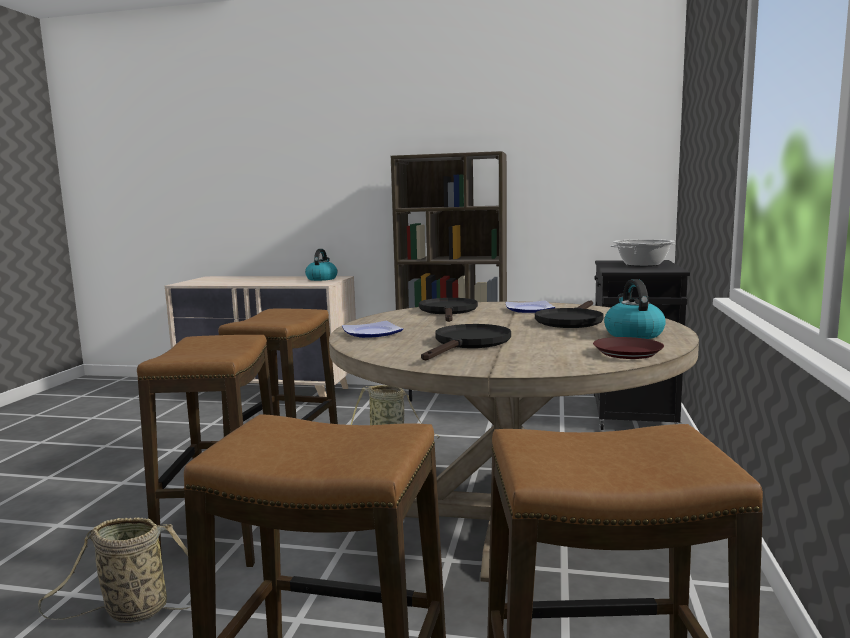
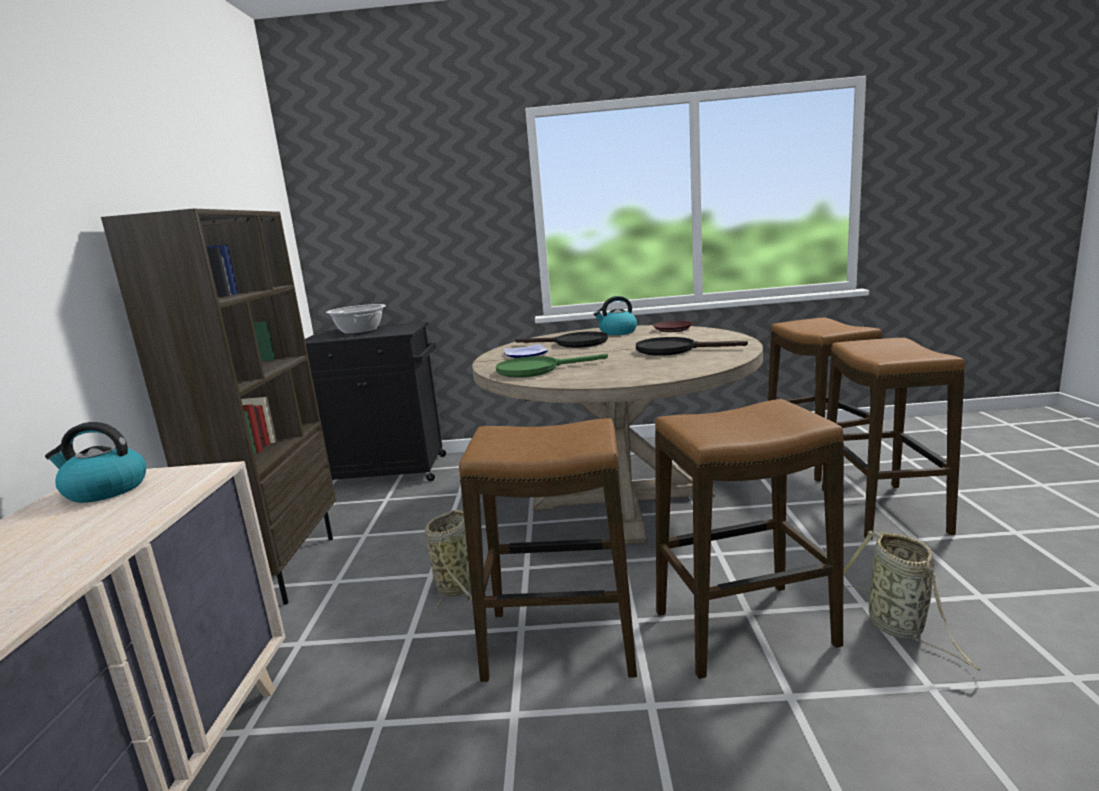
camera: 100 degrees left, 5 degrees up
plate [342,321,403,338] -> none
black frying pan [419,298,478,322] -> green frying pan [496,354,608,378]

